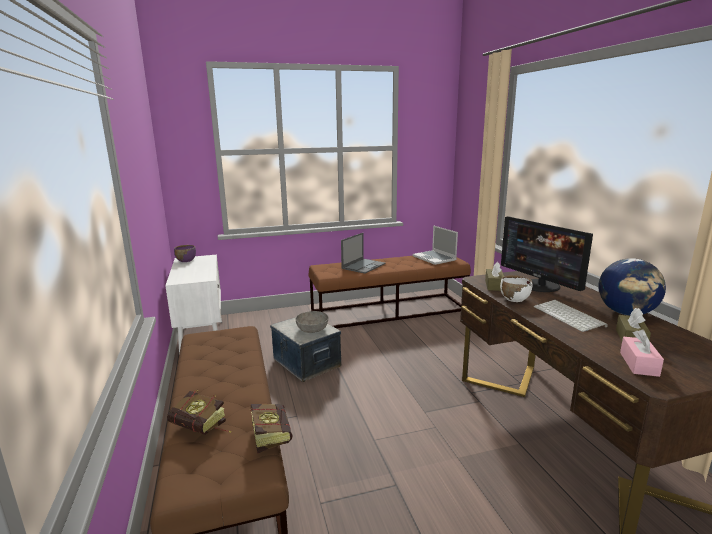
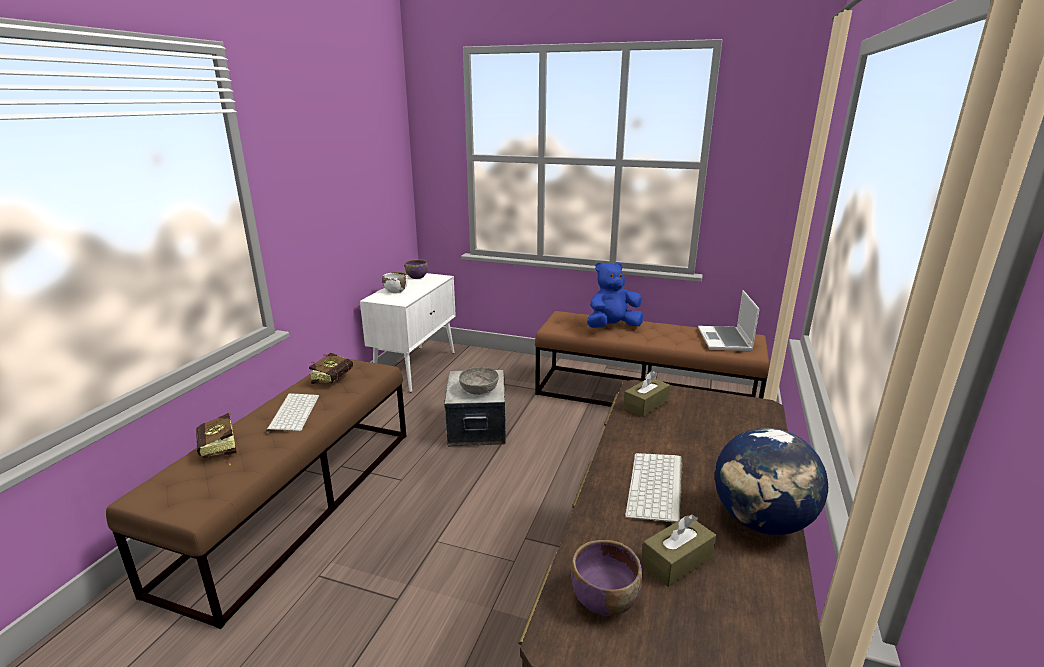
camera: 35 degrees right, 5 degrees up
book [250,404,293,453] -> book moved to [309,352,353,384]
laptop [341,233,386,274] -> blue plush toy [587,262,643,328]
white bowl [500,275,533,302] -> white bowl moved to [382,272,408,293]
monitor [501,217,593,292] -> none
pink tissue box [620,329,664,377] -> purple bowl [571,540,642,616]
none -> keyboard [266,393,319,433]

